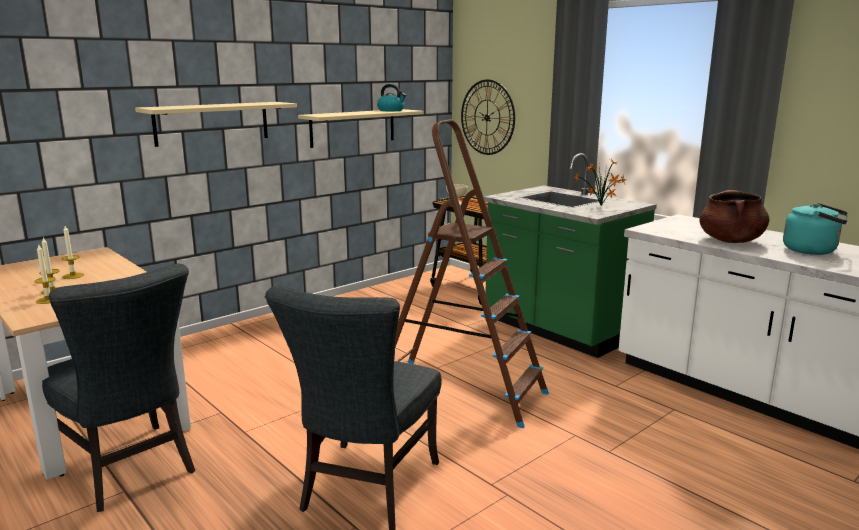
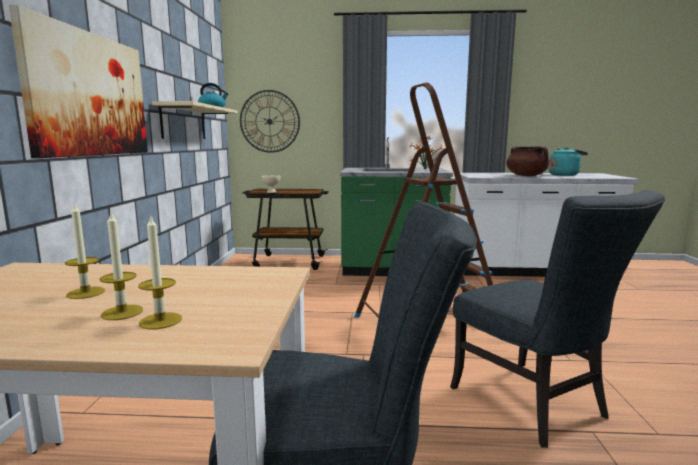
camera: 45 degrees left, 5 degrees down
beige shelf [135,102,297,147] -> picture [9,5,148,158]

